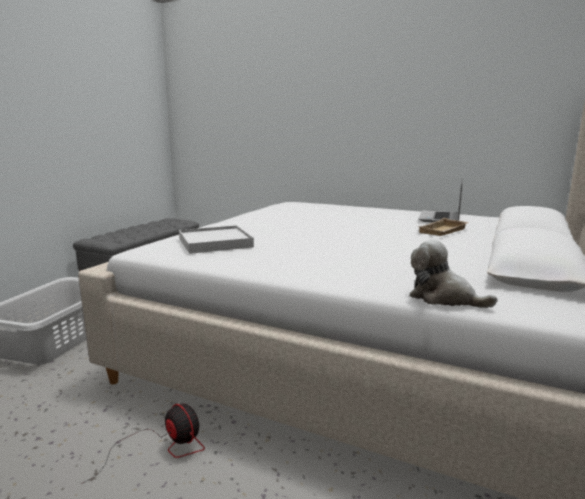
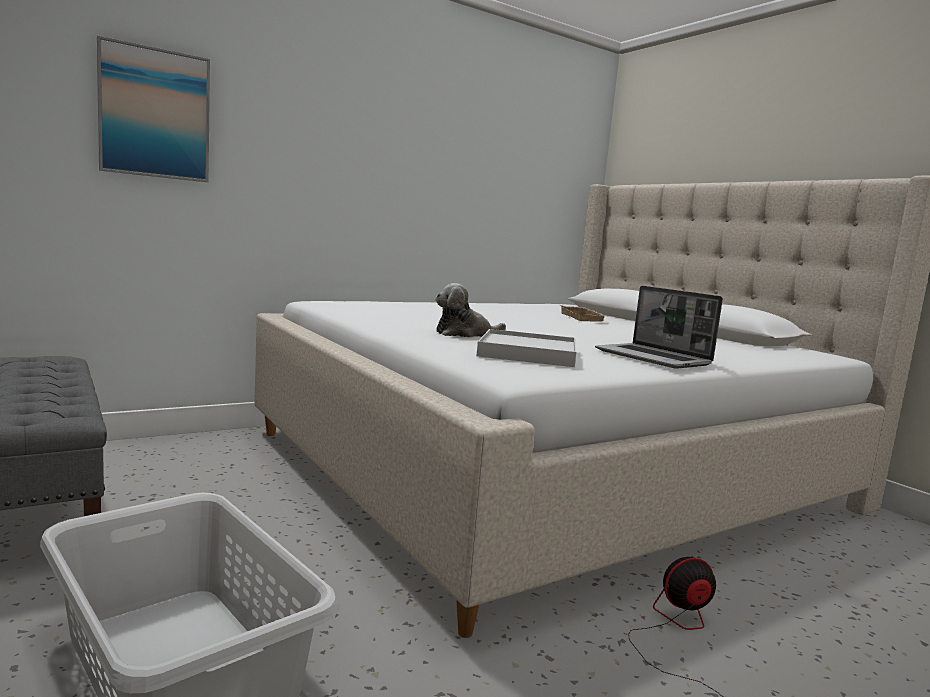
camera: 60 degrees left, 5 degrees down
plush toy [409,240,498,308] -> plush toy moved to [435,283,506,337]
laptop [418,180,462,223] -> laptop moved to [595,286,723,369]
none -> picture [97,36,210,182]

